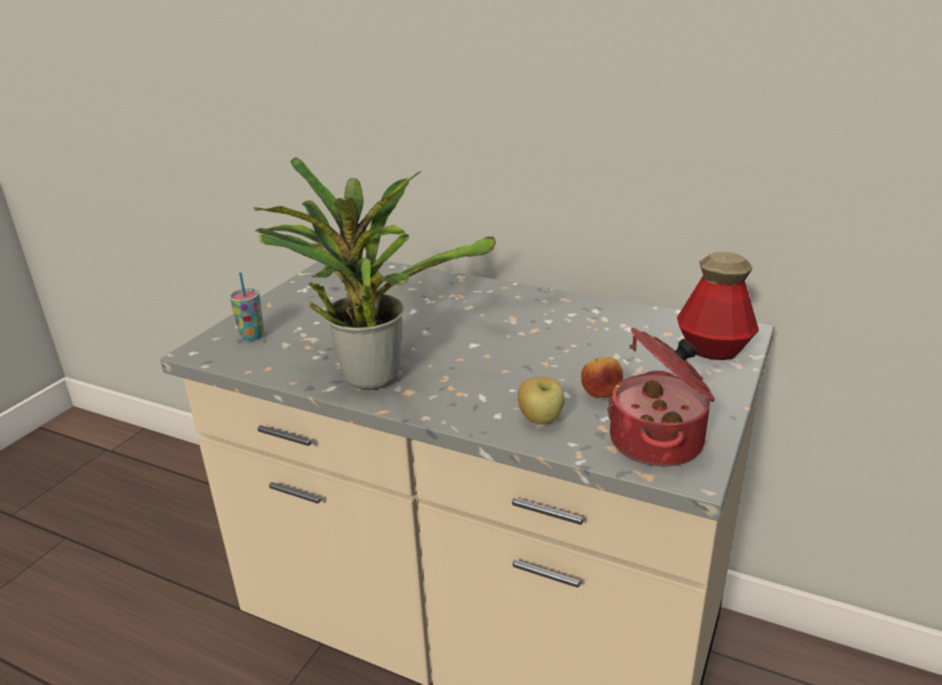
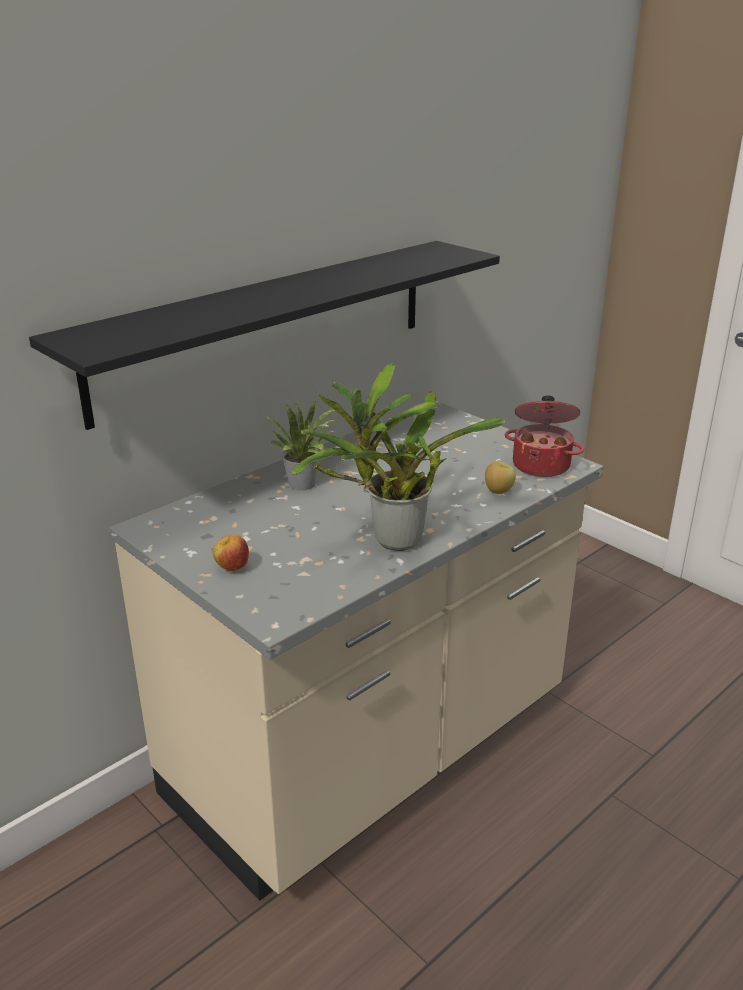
camera: 70 degrees left, 0 degrees up
cup [229,272,264,341] -> none
apple [581,357,623,398] -> apple moved to [213,535,249,571]
bottle [677,252,759,360] -> none
none -> black shelf [29,241,500,430]
none -> potted plant [264,401,335,490]

